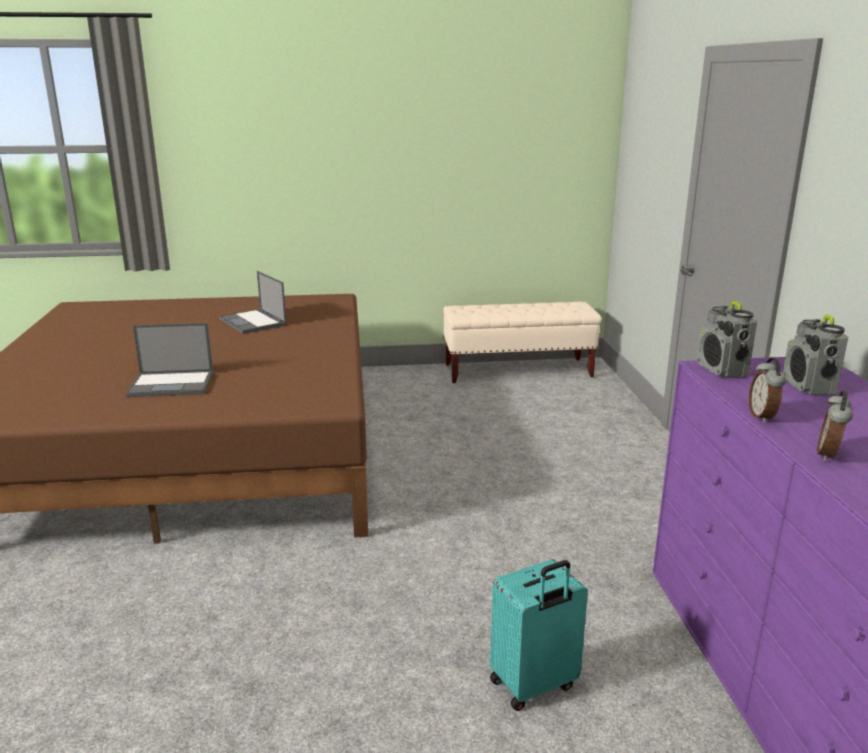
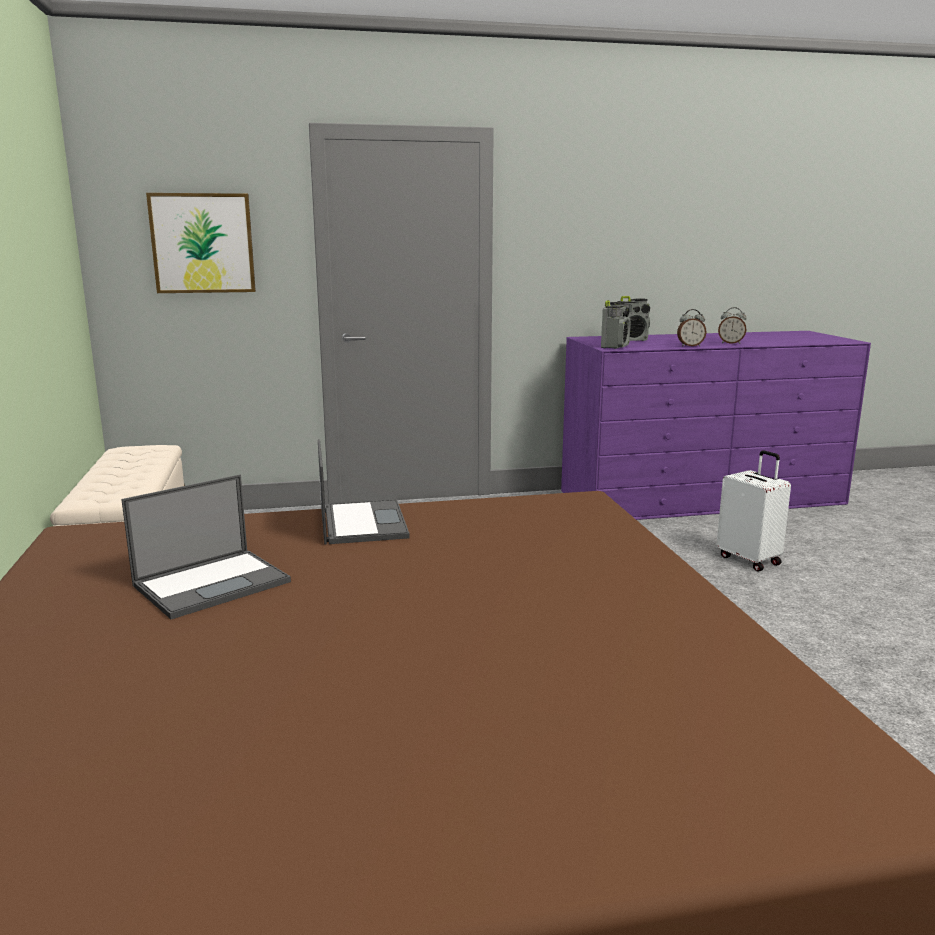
camera: 95 degrees left, 5 degrees down
laptop [126,323,213,397] -> laptop moved to [318,439,410,545]
turquoise suitcase [490,559,588,711] -> white suitcase [717,450,791,572]
radio [697,301,757,378] -> radio turned 45 degrees counterclockwise [601,300,631,349]
none -> picture [146,193,256,293]

